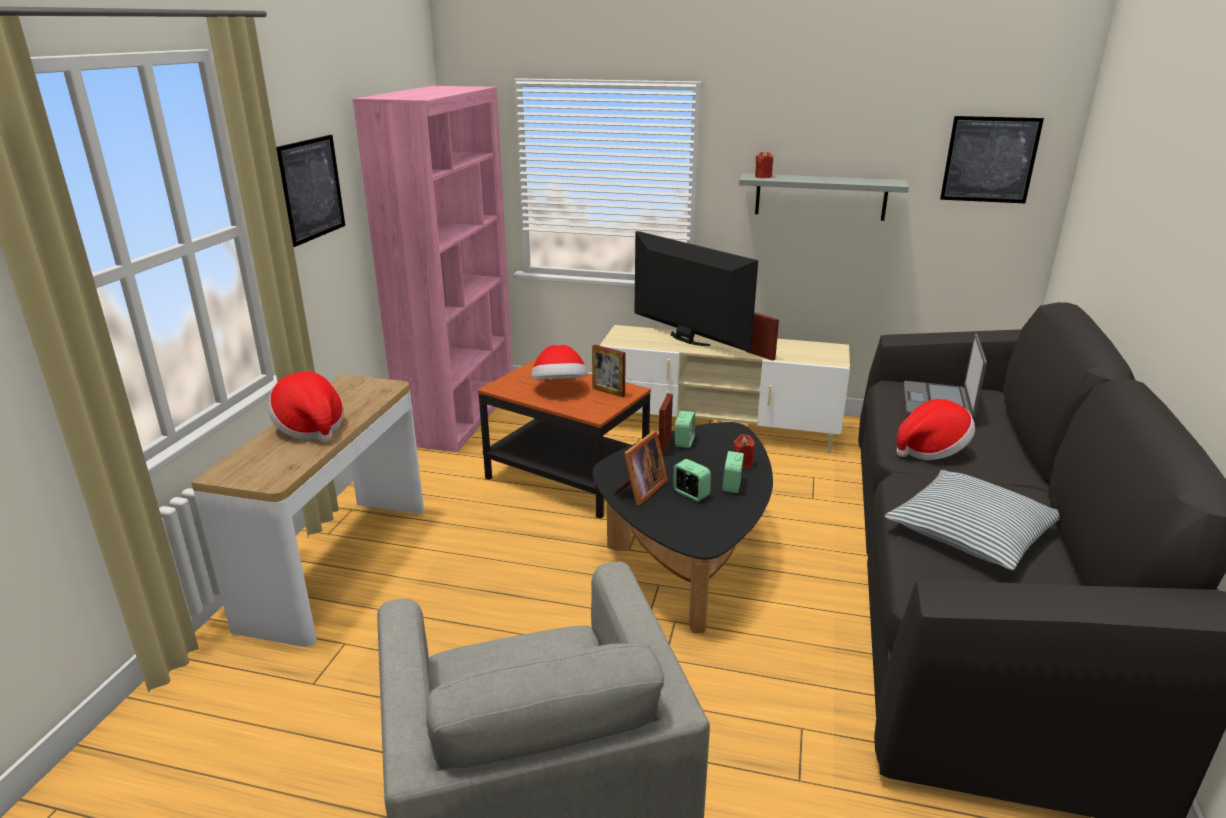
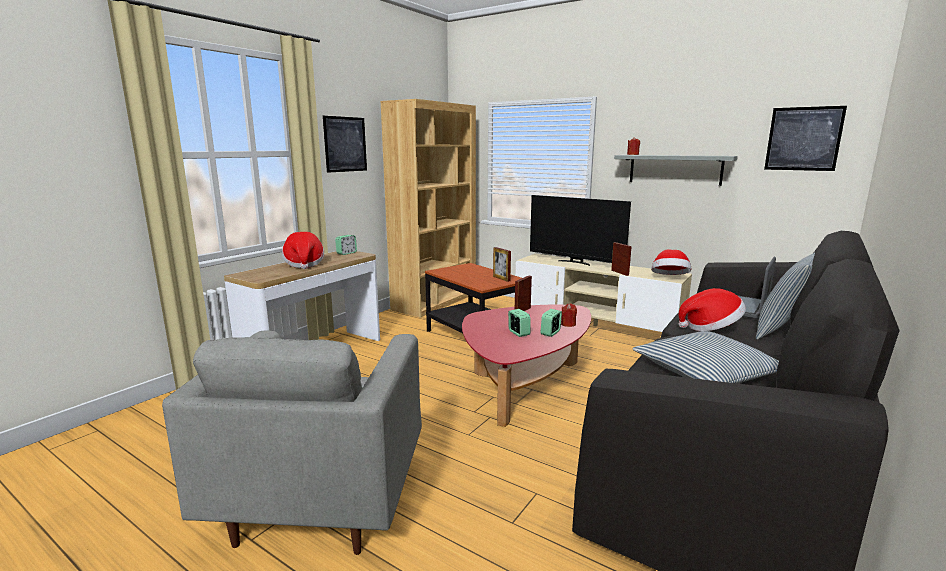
camera: 20 degrees right, 10 degrees down
pink bookcase [353,86,513,452] -> brown bookcase [380,99,476,318]
hat [531,345,587,379] -> hat moved to [651,249,691,275]
black coffee table [593,422,773,633] -> red coffee table [462,305,591,427]
picture frame [614,431,668,505] -> none
television [634,231,758,352] -> television turned 150 degrees clockwise [530,195,631,266]
alarm clock [675,411,695,448] -> alarm clock moved to [335,235,357,255]
none -> pillow [756,253,815,339]

